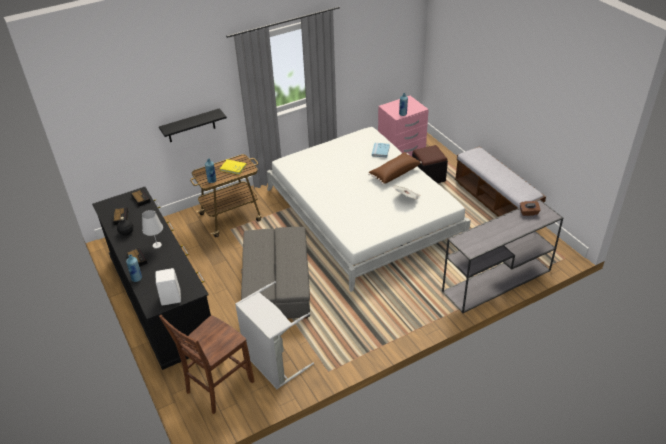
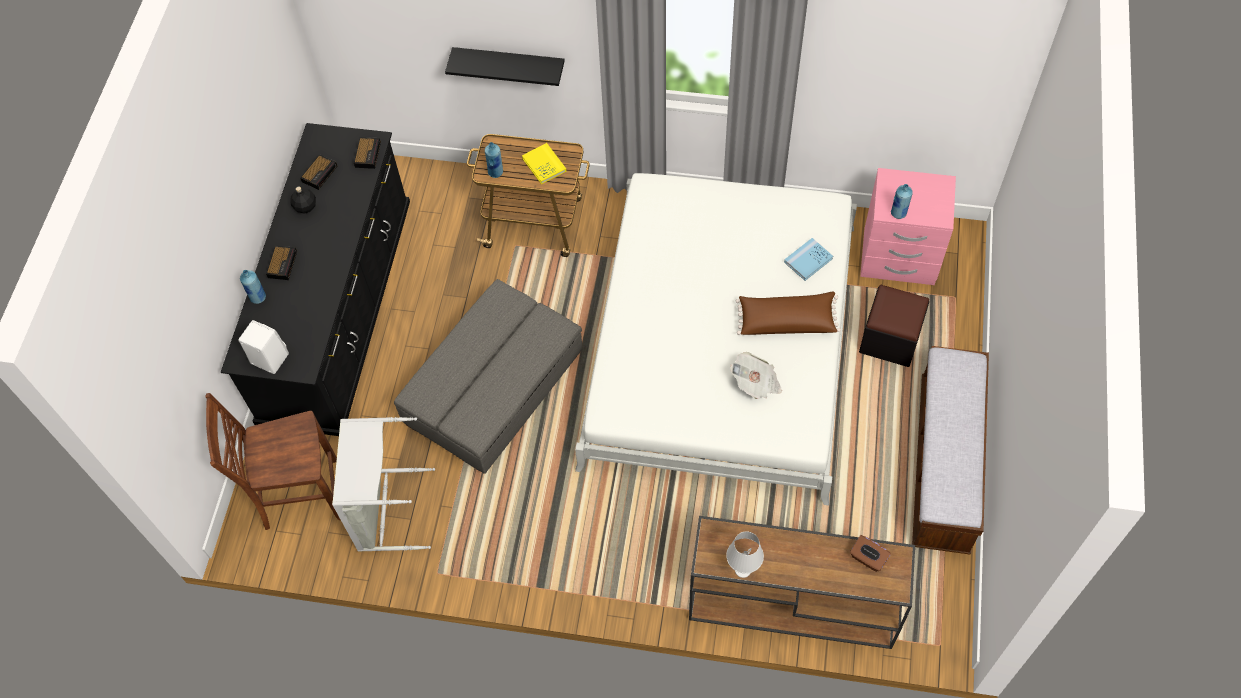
camera: 40 degrees right, 20 degrees up
white table lamp [142,210,163,249] -> white table lamp moved to [726,531,764,578]
grey console table [442,199,563,313] -> brown console table [689,516,915,649]

